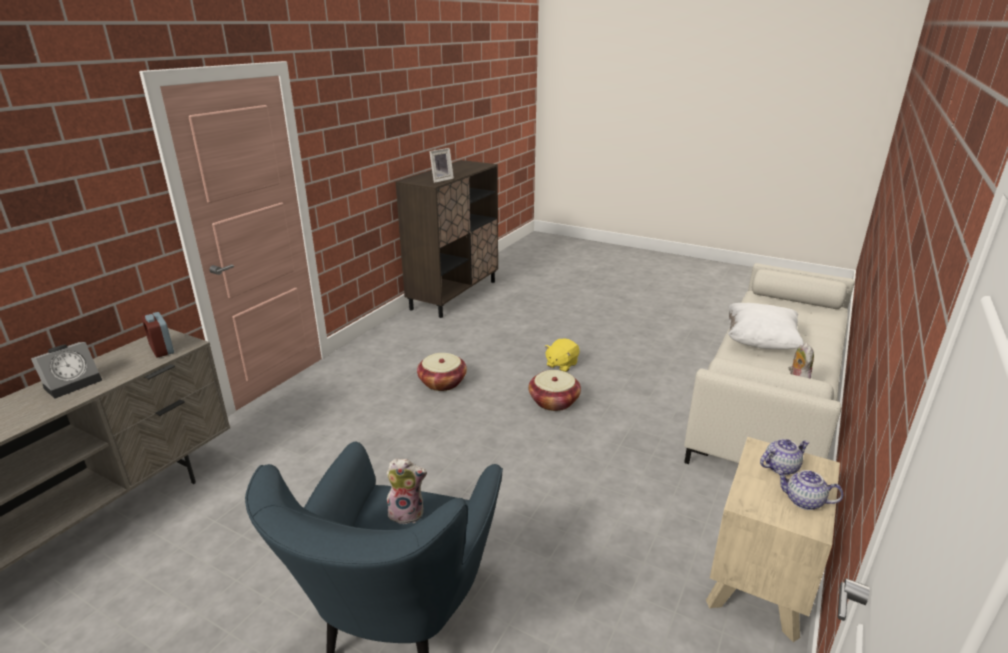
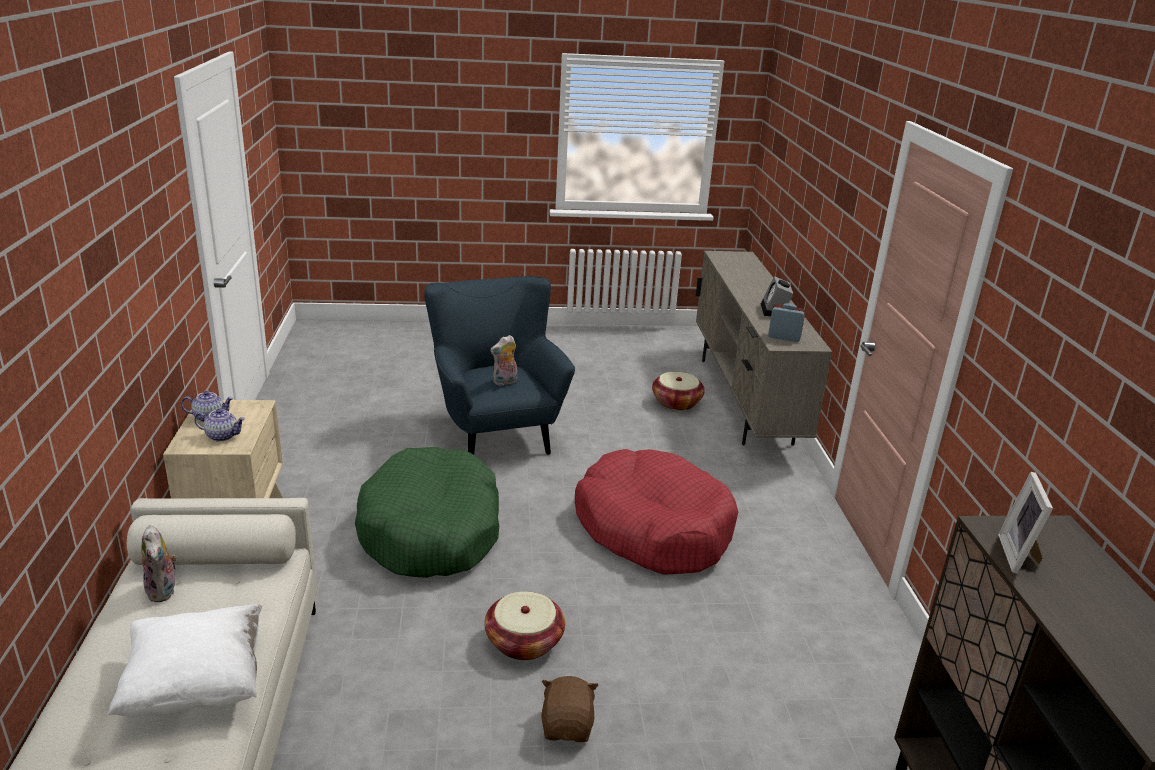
camera: 145 degrees right, 0 degrees up
basket [417,353,467,391] -> basket moved to [652,372,705,411]
yellow plush toy [545,339,580,372] -> brown plush toy [541,676,598,742]
teapot [760,439,810,475] -> teapot turned 120 degrees counterclockwise [194,409,245,442]
none -> green dog bed [355,447,499,578]
none -> red dog bed [575,449,738,575]

